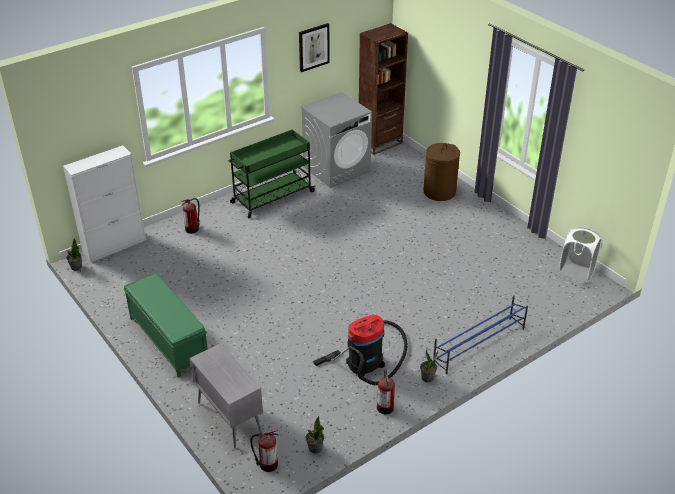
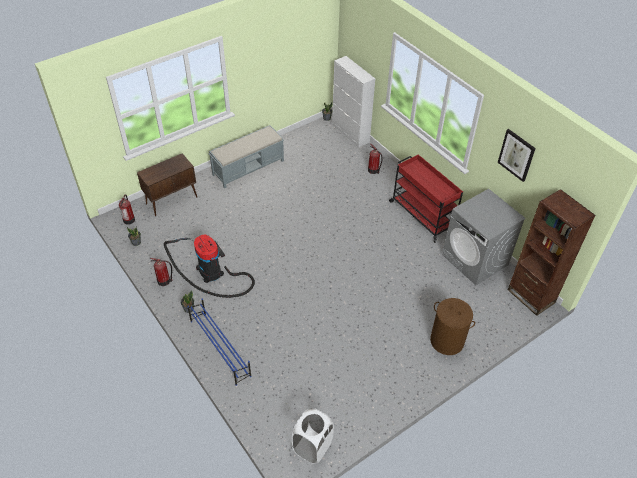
camera: 90 degrees right, 10 degrees up
green bench [123,274,208,377] -> grey bench [209,125,284,188]
grey cabinet [190,343,263,448] -> brown cabinet [137,153,197,216]
green cart [228,129,316,218] -> red cart [389,155,463,243]

